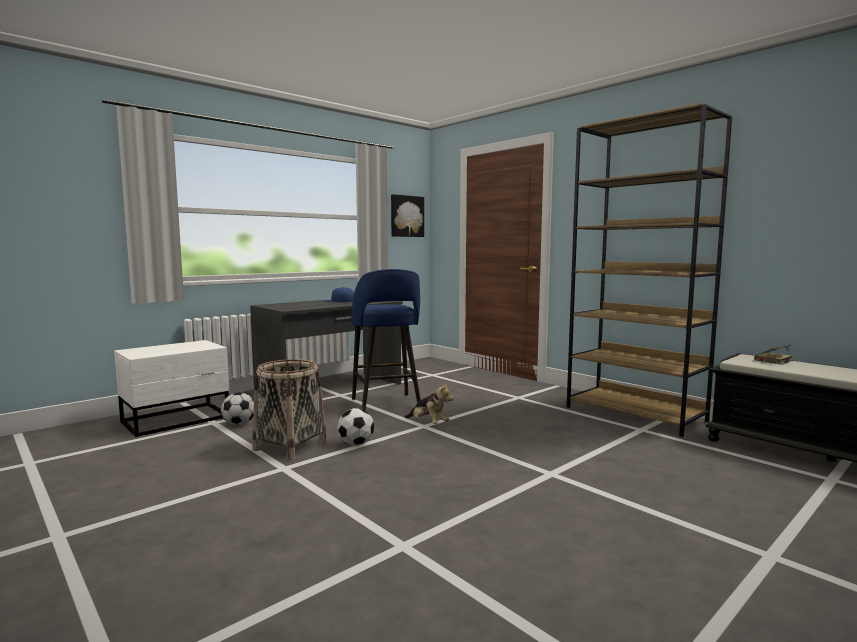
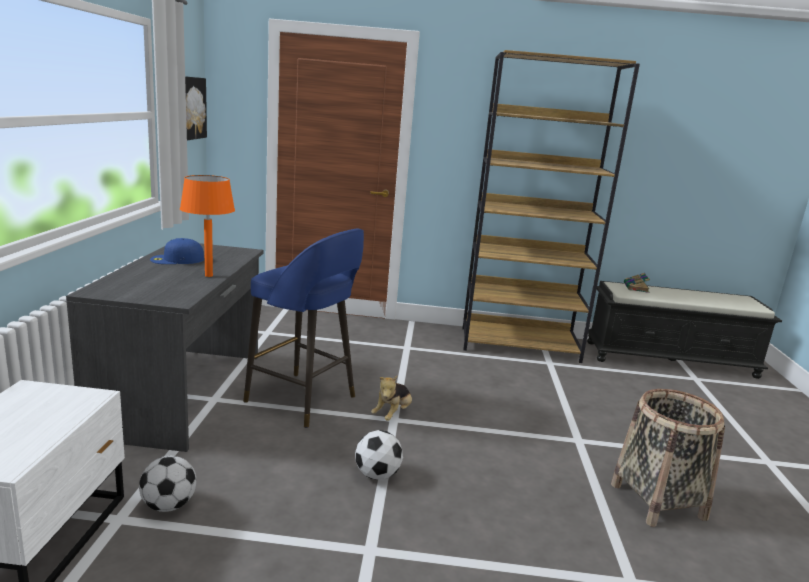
camera: 45 degrees left, 10 degrees up
basket [252,359,327,460] -> basket moved to [611,389,725,527]
plush toy [405,384,454,424] -> plush toy turned 120 degrees clockwise [371,376,412,421]
none -> orange table lamp [180,175,235,277]

